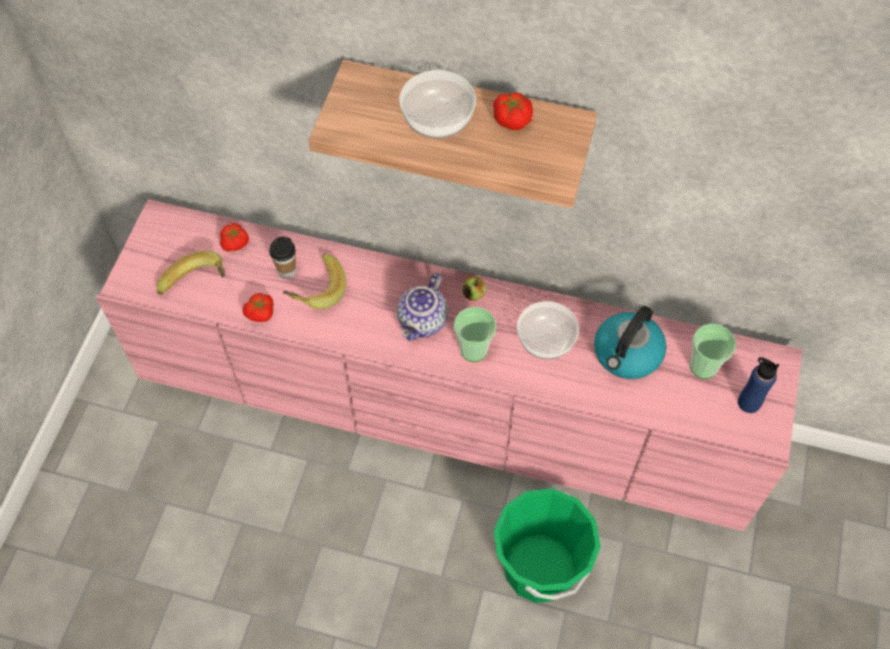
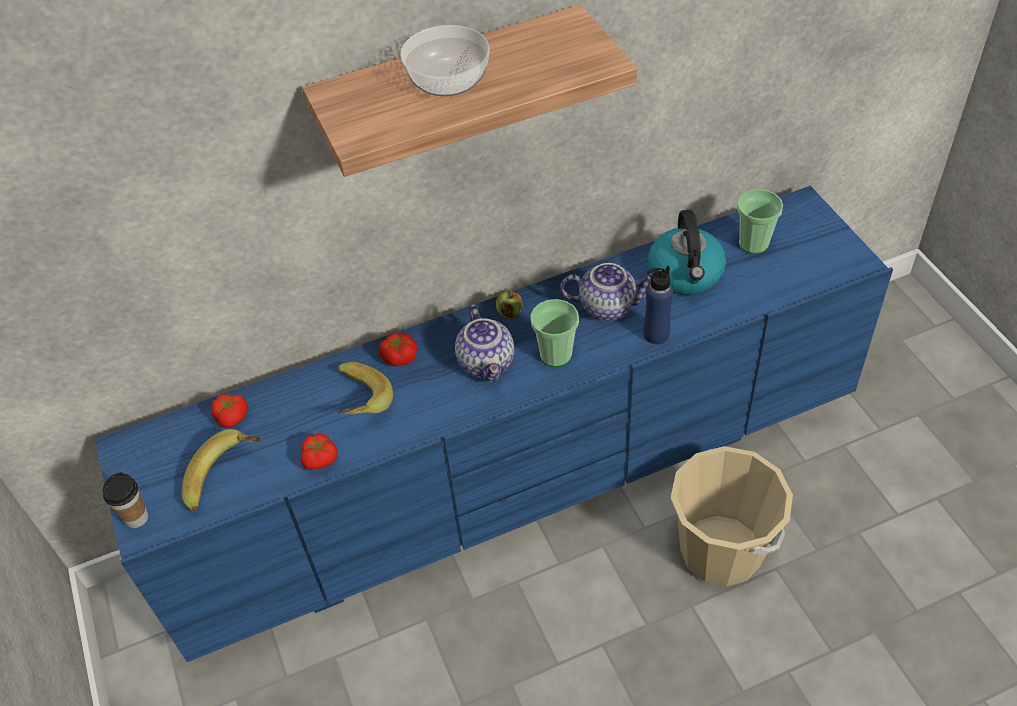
camera: 35 degrees left, 10 degrees down
pink cabinet [96,199,802,531] -> blue cabinet [95,186,893,662]
cup [269,236,296,279] -> cup moved to [103,472,148,528]
tomato [493,92,533,130] -> tomato moved to [379,332,417,366]
green bucket [494,488,601,603] -> beige bucket [671,446,793,587]
bowl [517,301,579,360] -> teapot [560,263,651,321]
blue bottle [738,357,779,413] -> blue bottle moved to [643,266,673,344]

